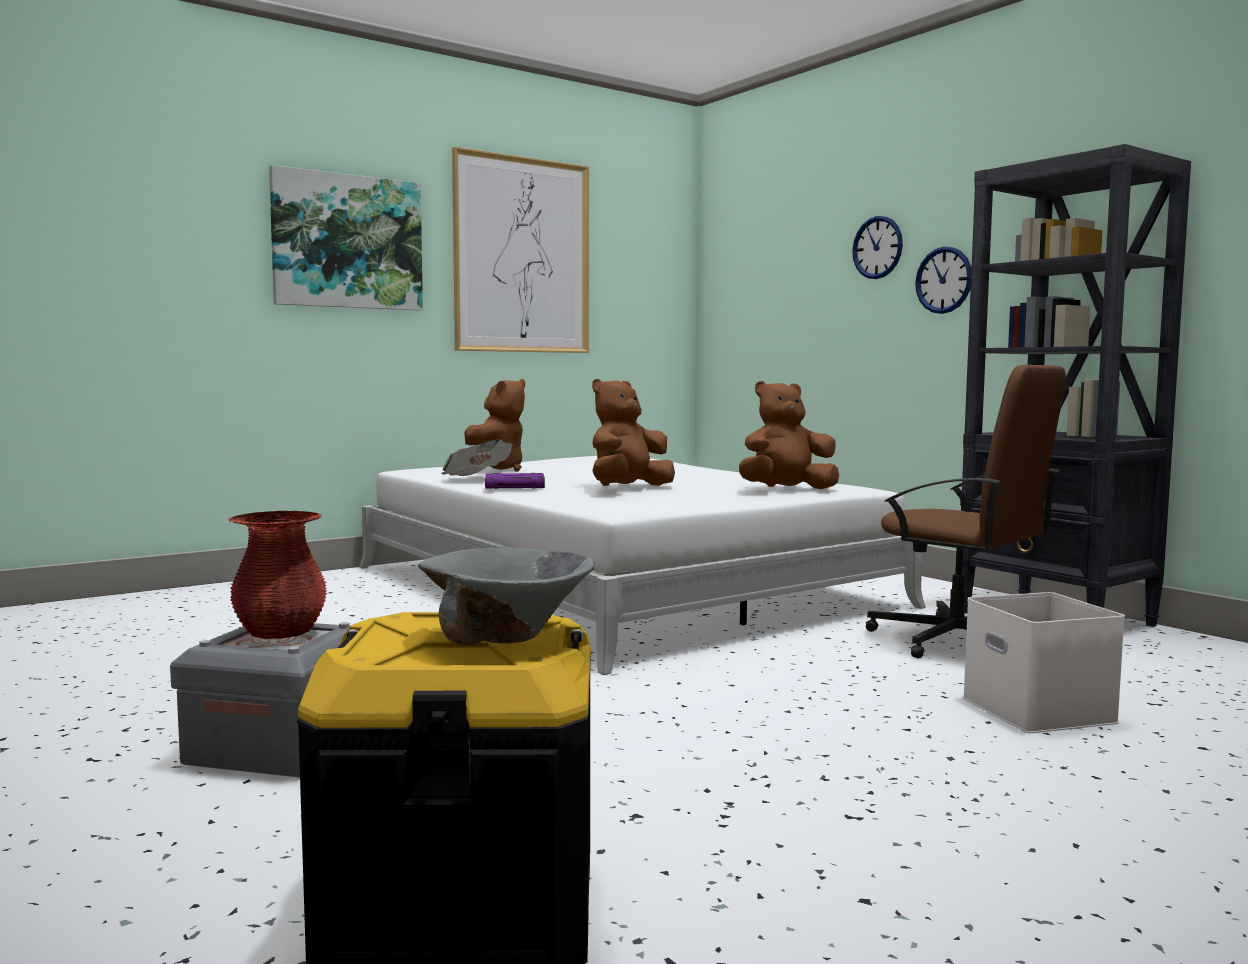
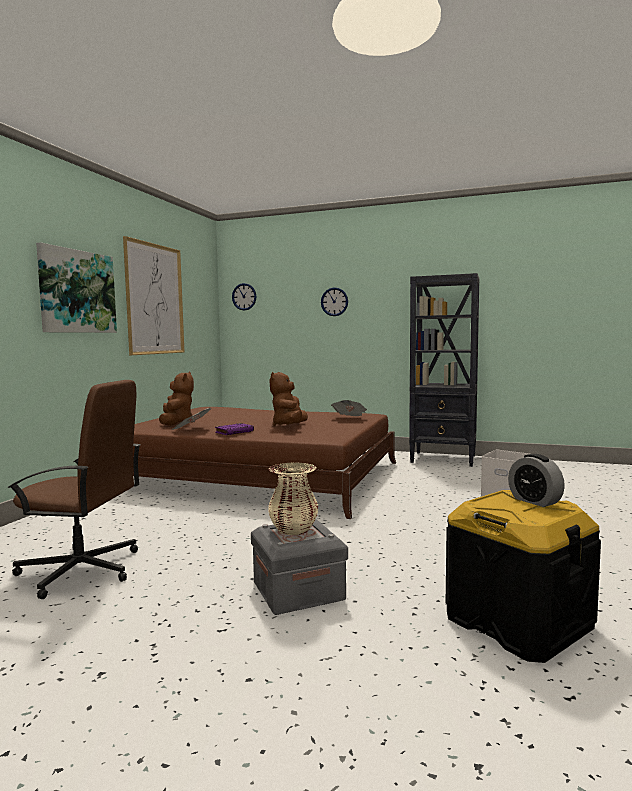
camera: 35 degrees left, 0 degrees up
red vase [229,511,327,639] -> beige vase [268,463,318,535]
white bed [359,456,926,675] -> brown bed [133,407,396,519]
grey bowl [418,548,595,645] -> alarm clock [508,454,565,507]
brown plush toy [739,381,839,489] -> newspaper [331,400,367,416]
brown office chair [866,365,1066,659] -> brown office chair moved to [8,380,140,599]
wall clock [915,247,972,314] -> wall clock moved to [232,283,257,311]

